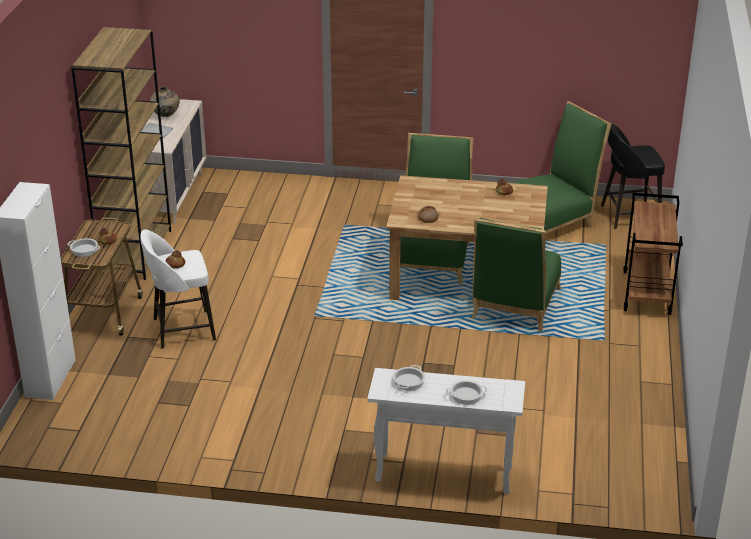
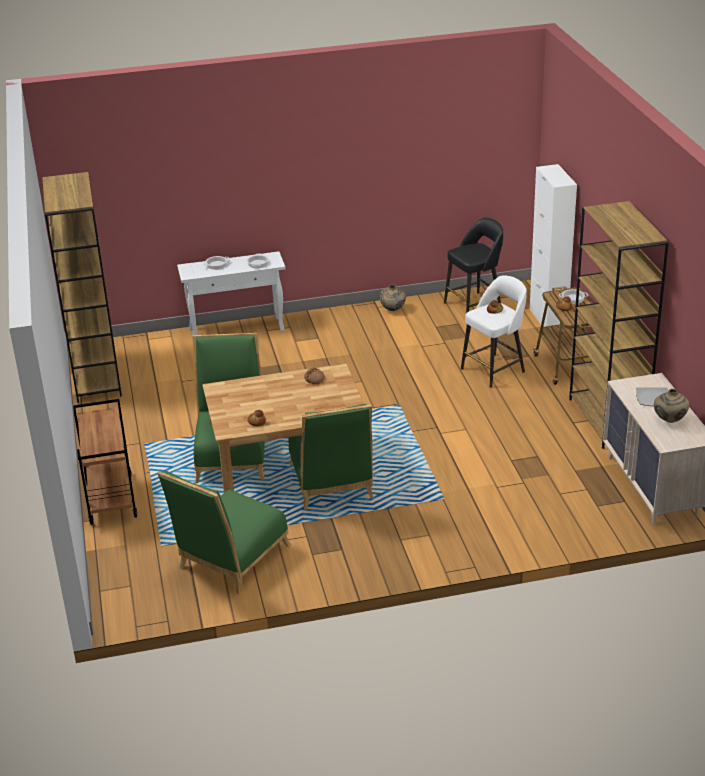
camera: 160 degrees right, 0 degrees up
black stool [601,123,665,229] -> black stool moved to [444,218,503,313]
none -> brown bookcase [42,172,122,403]
none -> beige vase [380,284,406,311]

